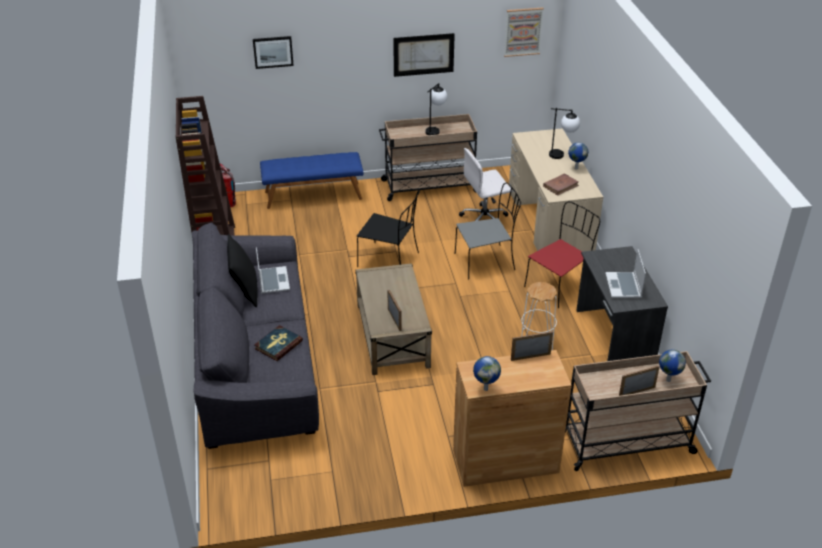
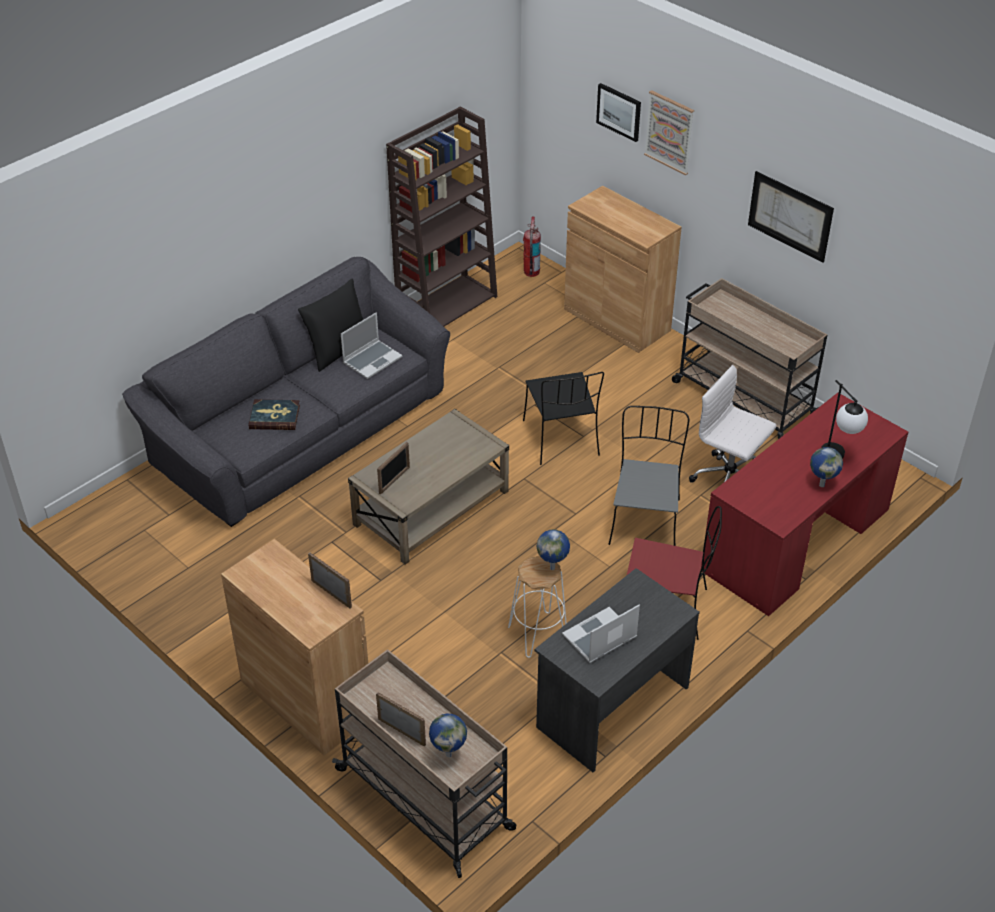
camera: 55 degrees right, 5 degrees up
blue bench [260,152,364,209] -> brown cabinet [564,186,682,353]
table lamp [425,83,447,135] -> none
grey chair [455,182,521,280] -> grey chair turned 120 degrees counterclockwise [609,406,689,546]
globe [473,356,501,391] -> globe moved to [537,529,570,570]
picture [504,7,544,57] -> picture moved to [644,90,694,175]
beige desk [509,128,603,252] -> red desk [701,393,908,616]
brown book [543,173,579,196] -> none

